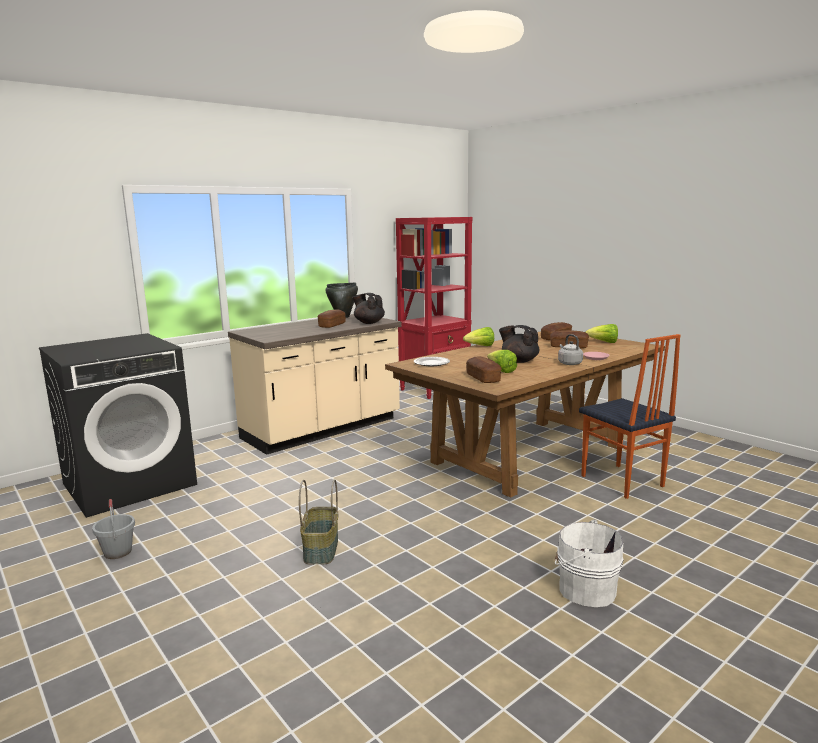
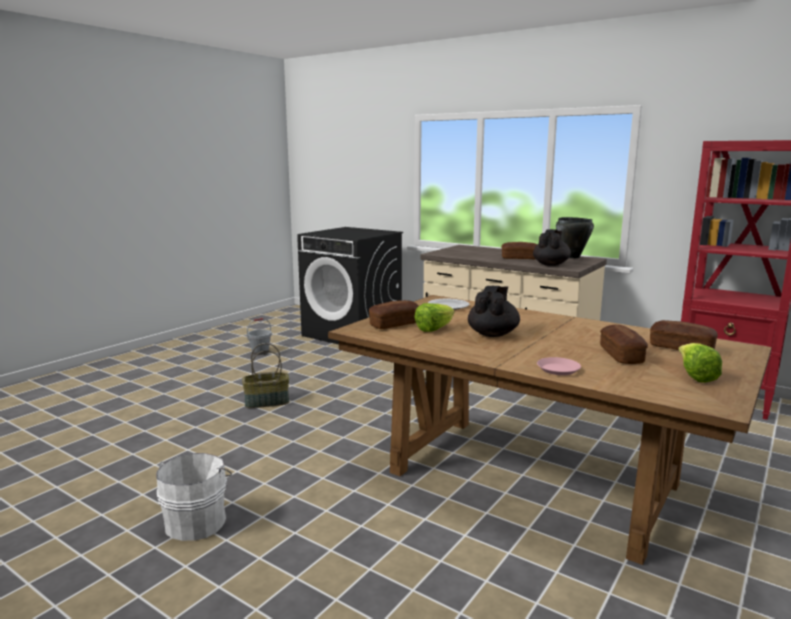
camera: 75 degrees right, 0 degrees up
lettuce [463,327,494,346] -> none
grey kettle [558,334,583,365] -> none
chair [579,334,680,499] -> none

